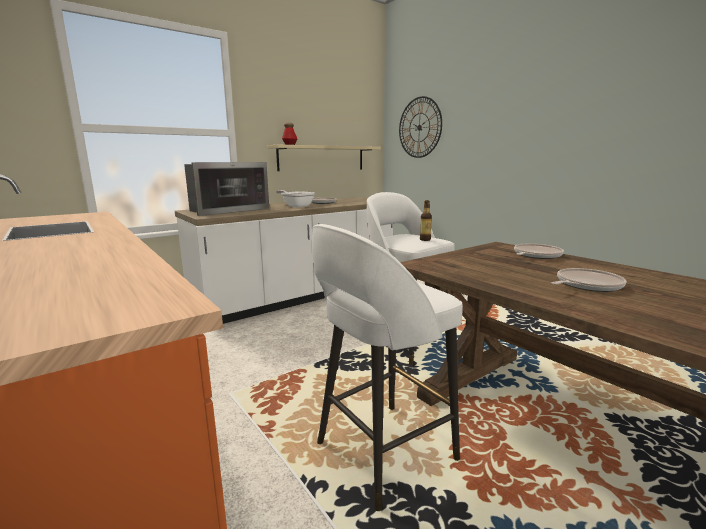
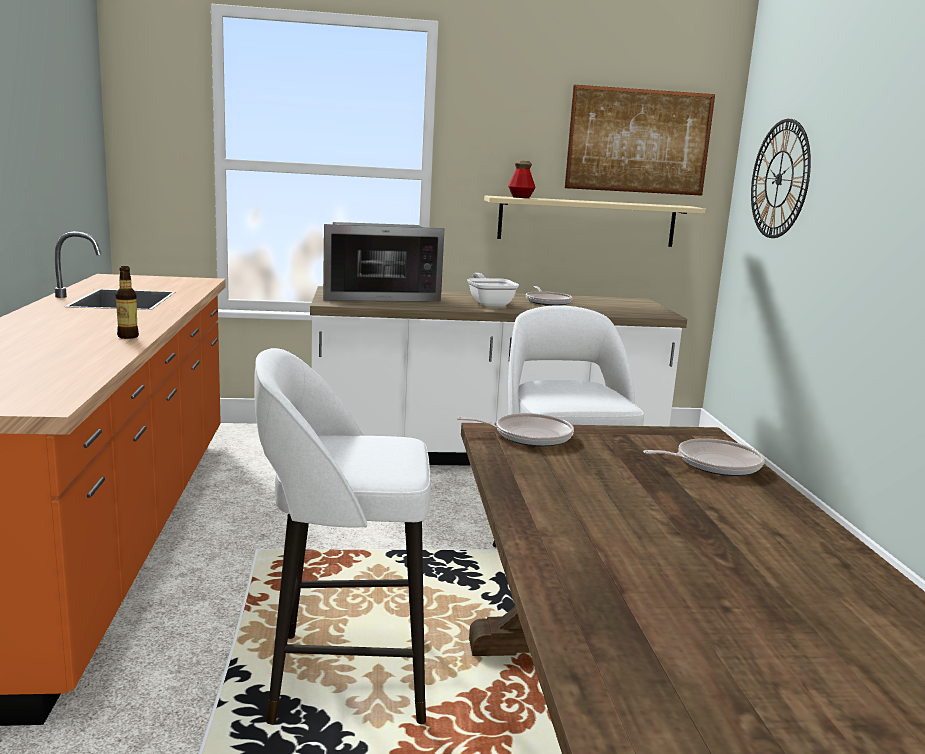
camera: 30 degrees right, 0 degrees up
bottle [420,200,432,241] -> bottle moved to [116,266,139,339]
frying pan [552,268,626,292] -> frying pan moved to [457,413,574,446]
none -> picture [565,85,715,196]

